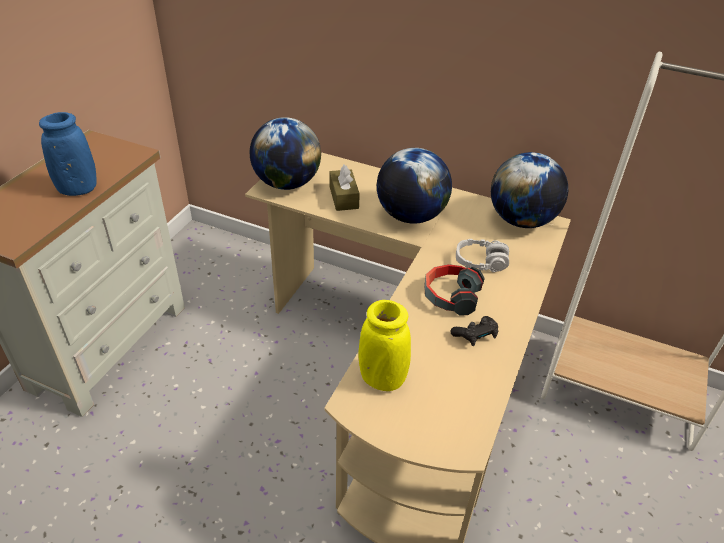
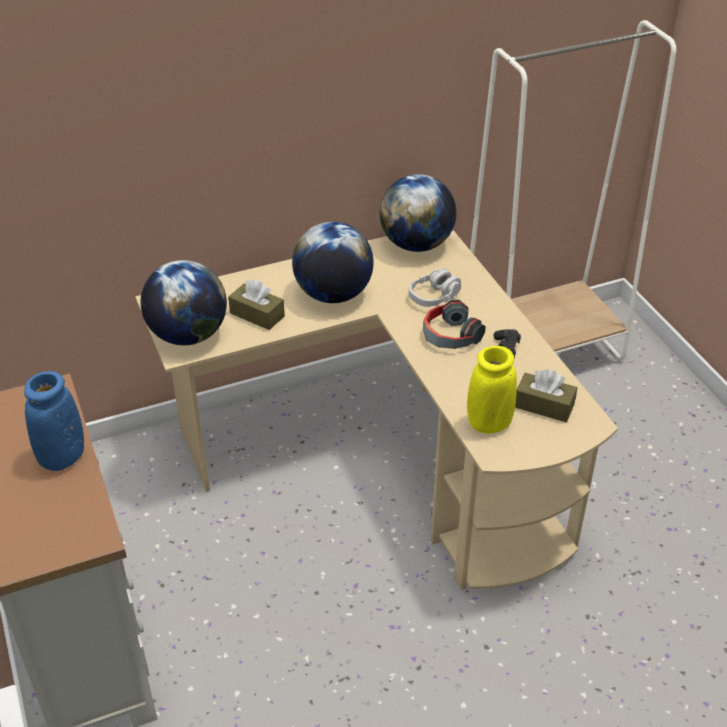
camera: 45 degrees left, 0 degrees up
none -> brown tissue box [515,369,577,422]

